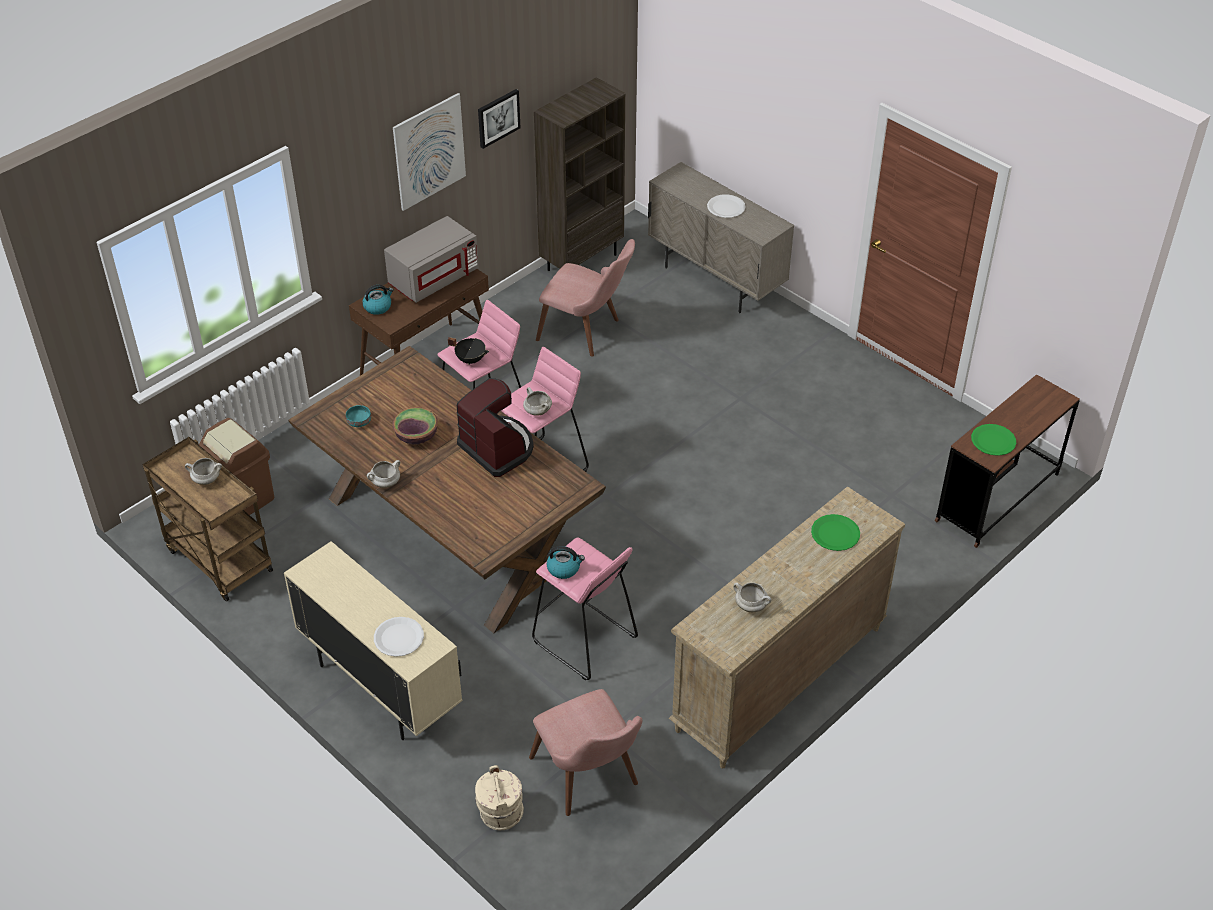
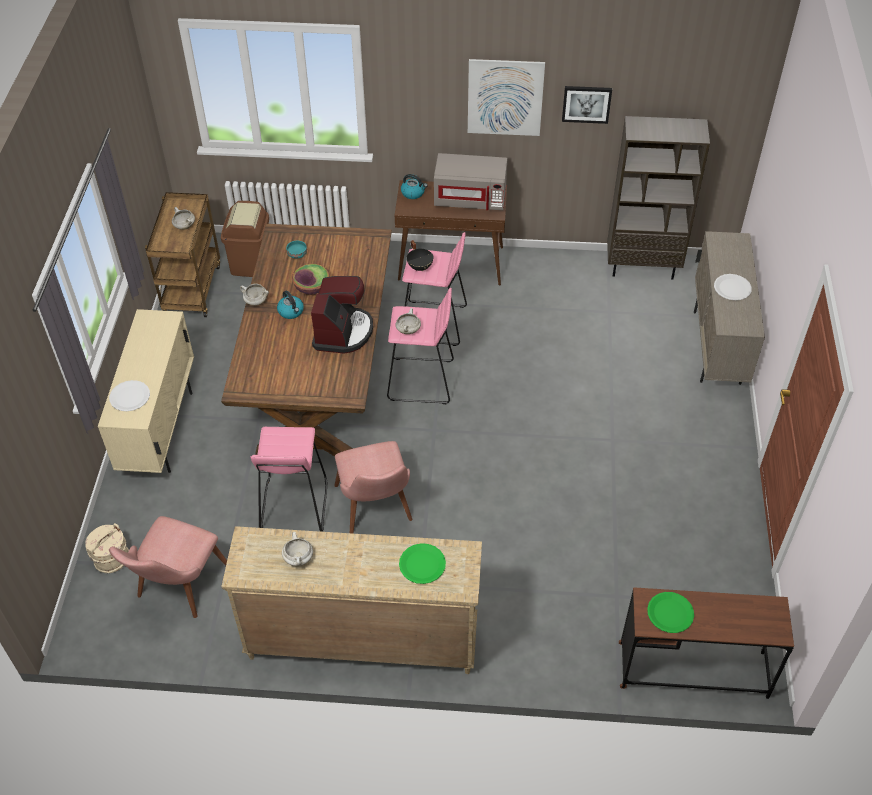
camera: 50 degrees right, 5 degrees up
pink chair [536,239,635,357] -> pink chair moved to [334,441,412,534]
kettle [547,546,585,579] -> kettle moved to [277,291,304,319]

